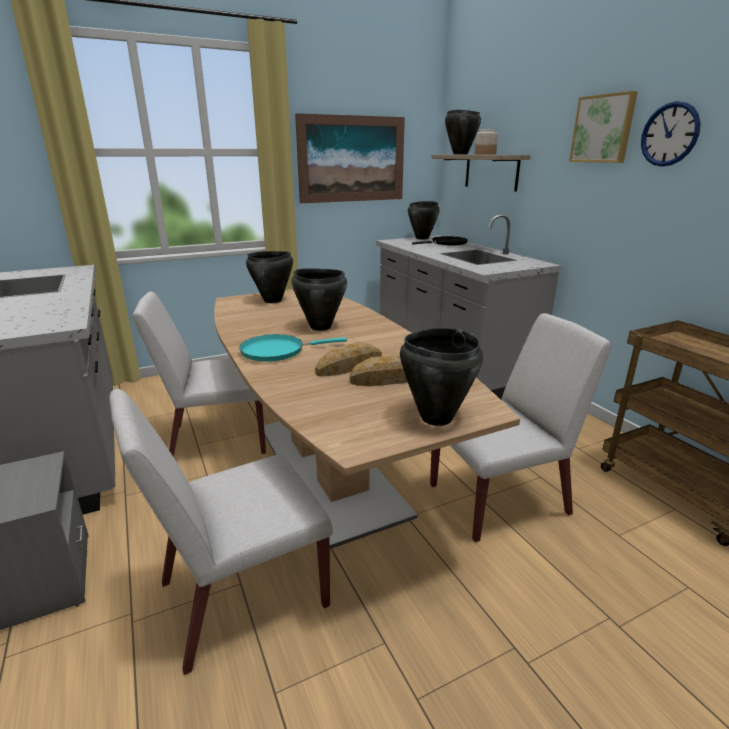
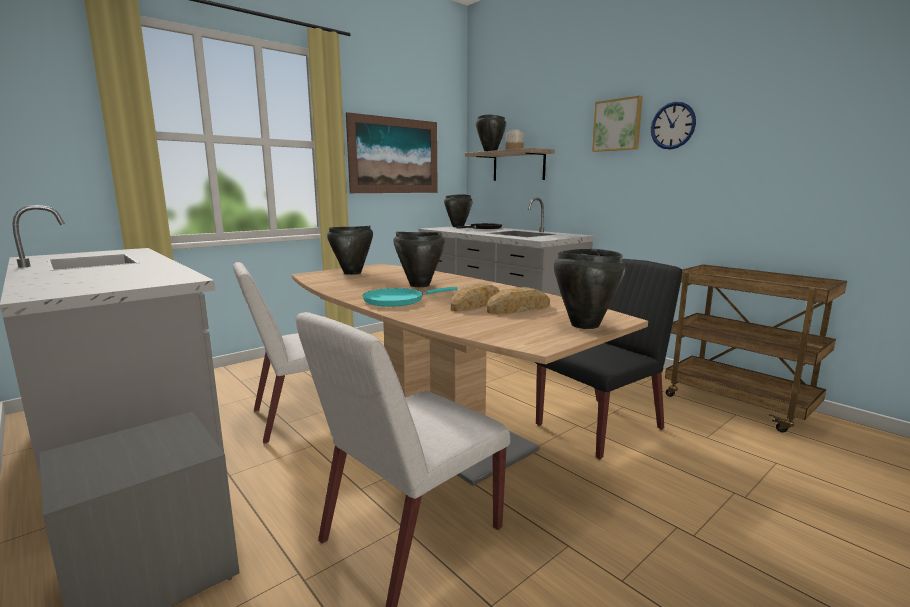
camera: 15 degrees left, 10 degrees down
white chair [430,313,611,542] -> black chair [535,259,682,459]

